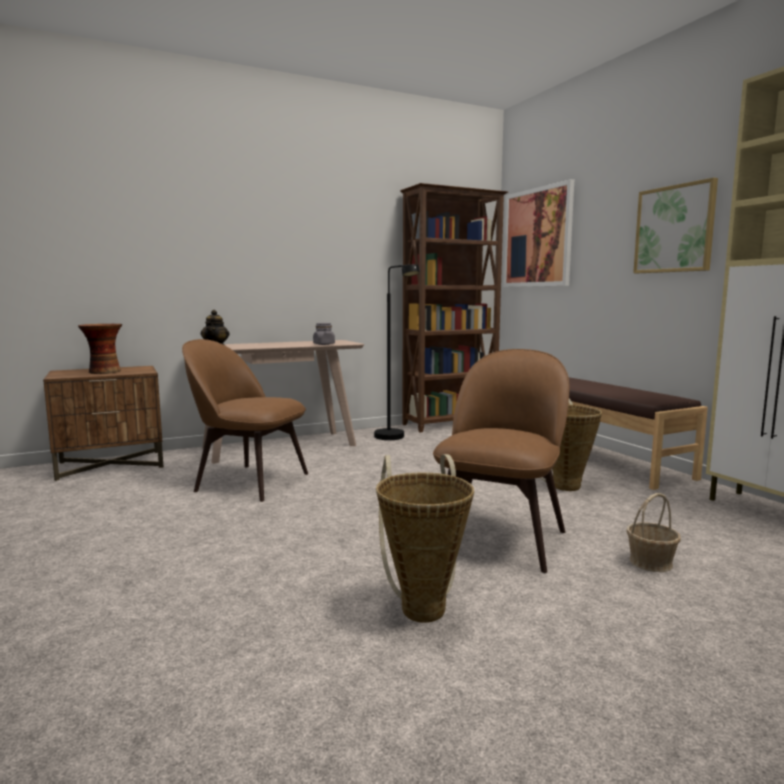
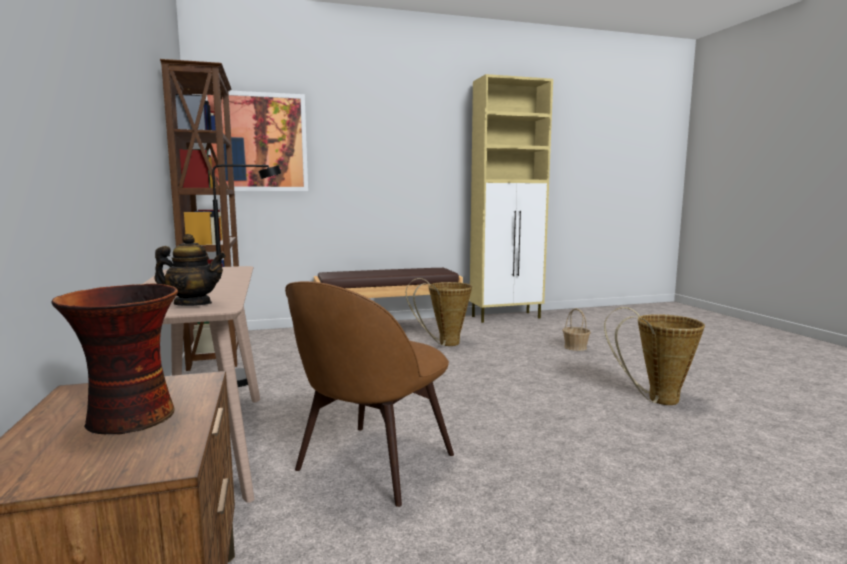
camera: 80 degrees left, 0 degrees up
grey jar [313,323,335,345] -> none
brown chair [433,349,569,573] -> none
picture [633,178,718,273] -> none

